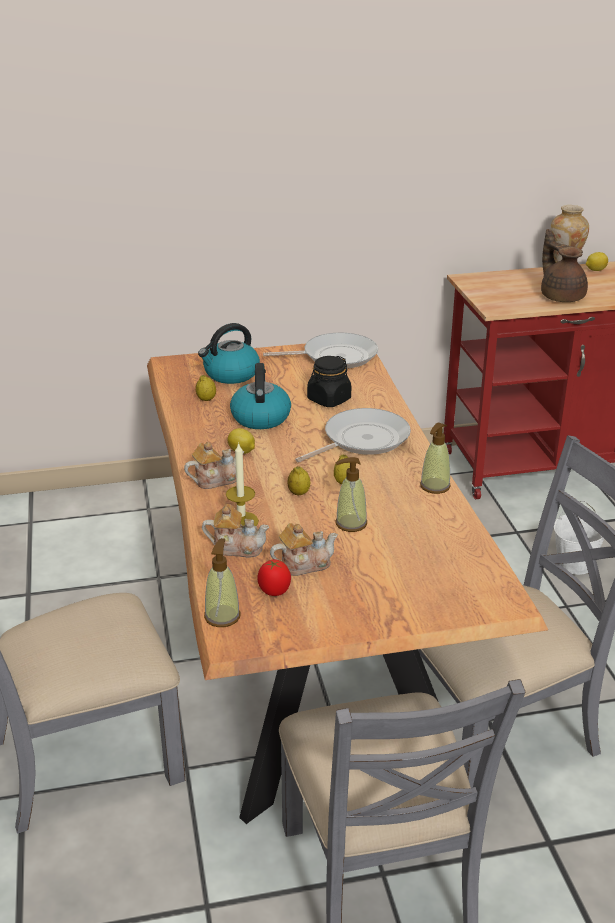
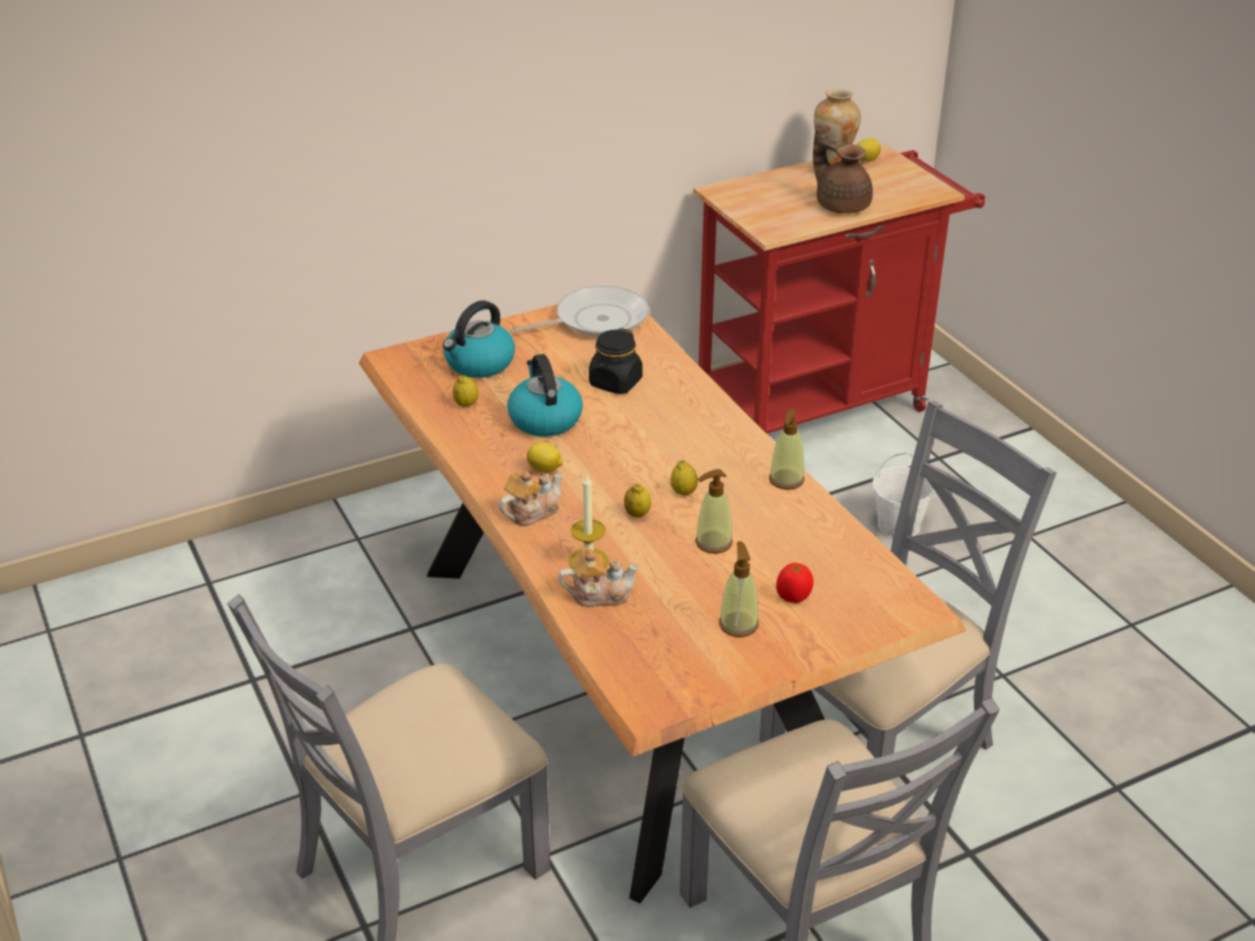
camera: 15 degrees left, 5 degrees up
soap dispenser [204,538,240,627] -> soap dispenser moved to [719,541,759,637]
tomato [257,559,291,596] -> tomato moved to [776,563,814,603]
teapot [270,523,338,576] -> none
frying pan [295,408,411,462] -> none

